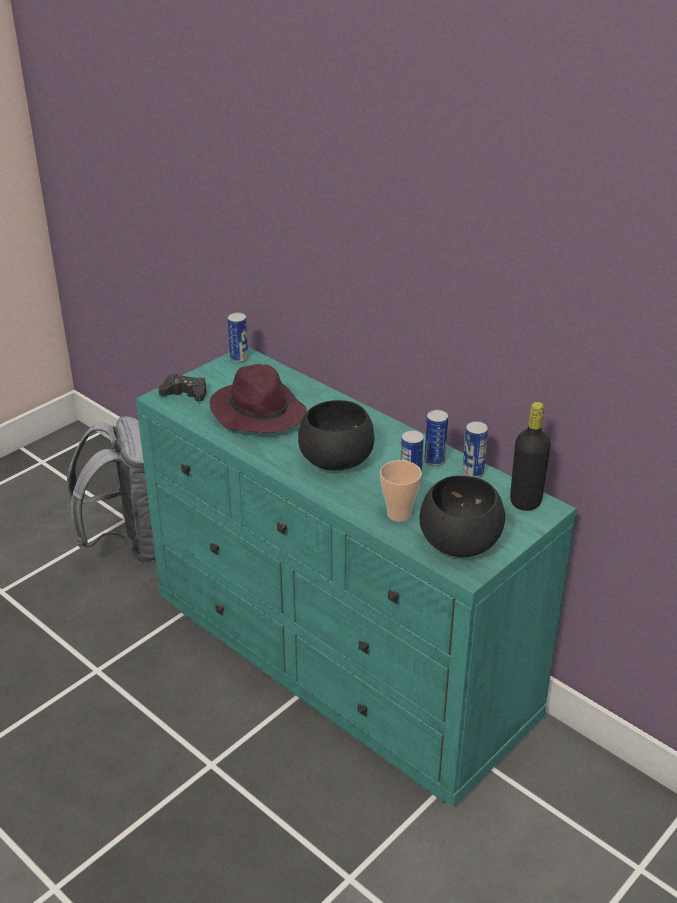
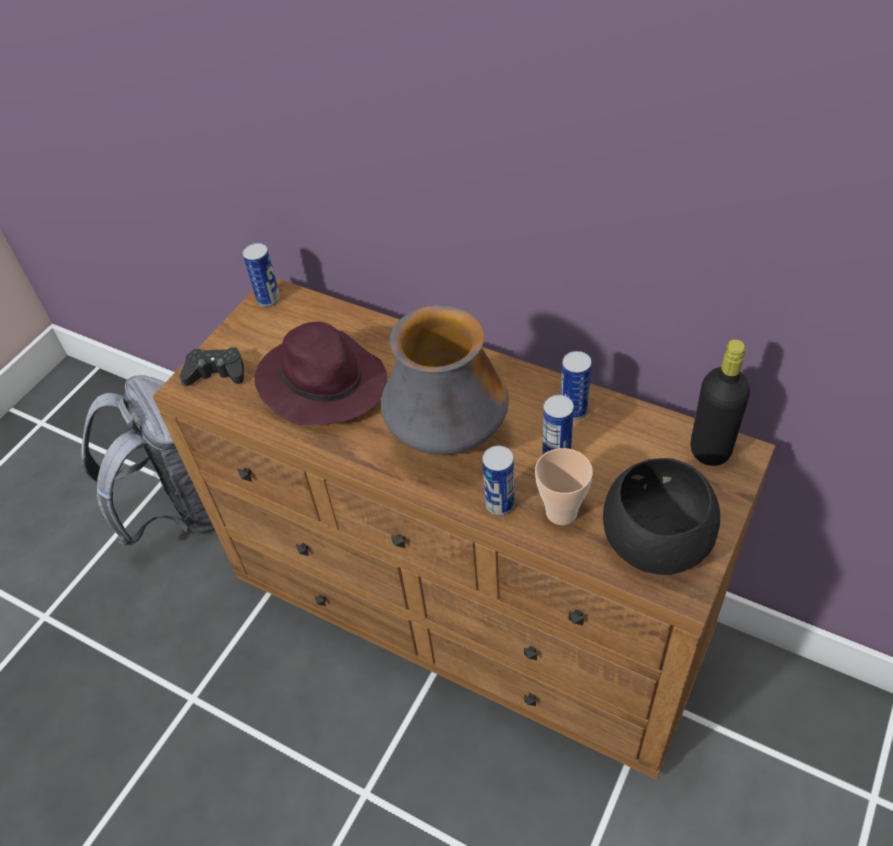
camera: 10 degrees left, 15 degrees up
turquoise dresser [136,347,577,807] -> brown dresser [153,278,775,780]
black bowl [298,400,374,471] -> vase [381,305,509,455]
can [462,421,488,478] -> can moved to [482,446,514,516]

